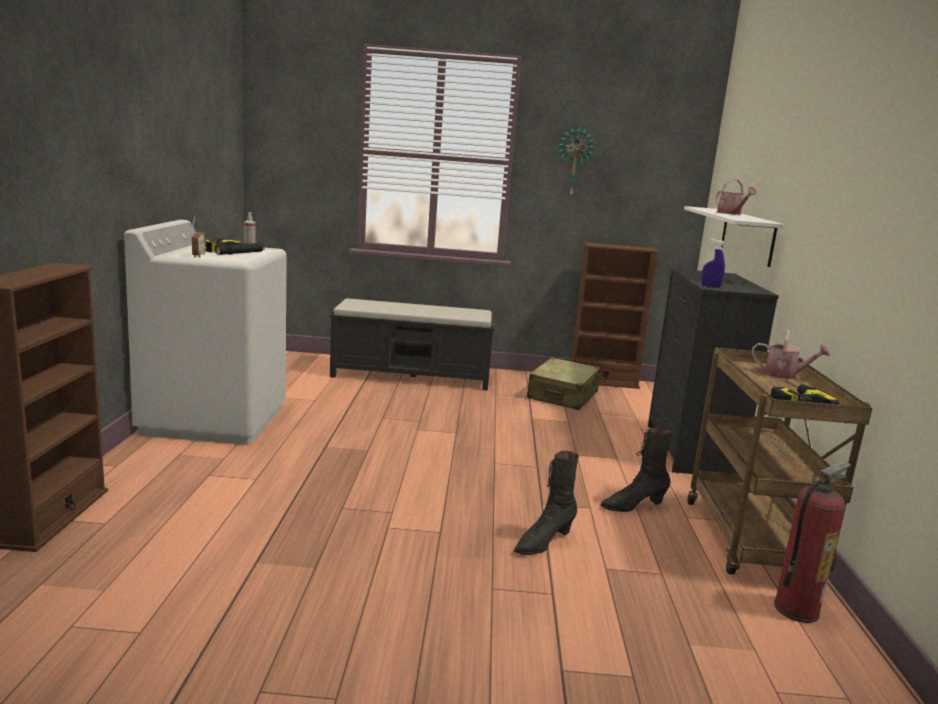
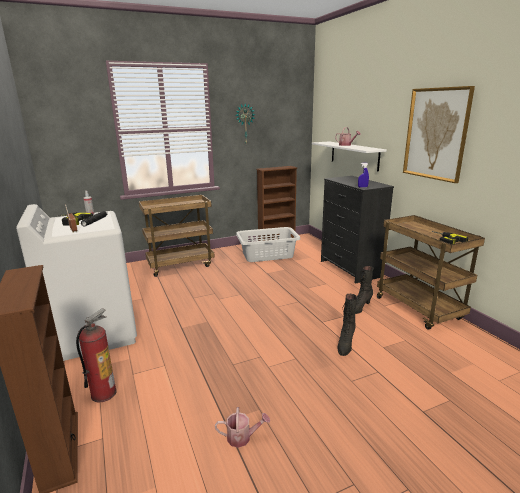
camera: 25 degrees left, 5 degrees up
black bench [329,298,495,391] -> brown cart [139,195,215,277]
beige suitcase [527,357,601,410] -> grey laundry basket [236,227,300,262]
watering can [752,330,831,379] -> watering can moved to [215,407,270,448]
fire extinguisher [774,461,851,623] -> fire extinguisher moved to [76,309,117,402]
none -> picture [403,86,475,183]

